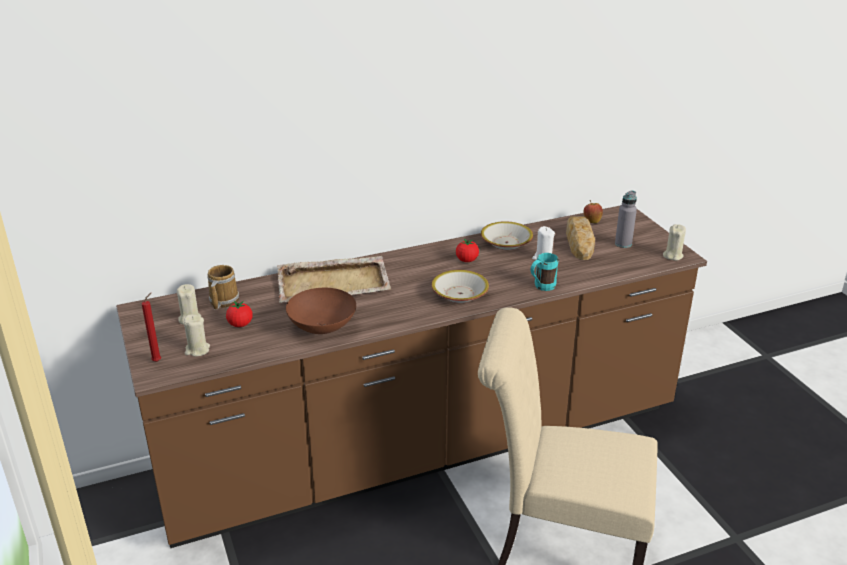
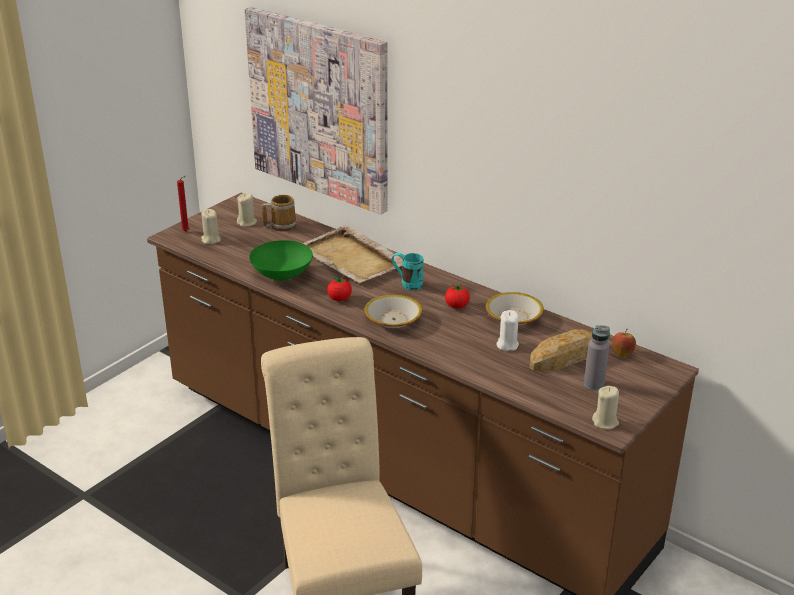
camera: 60 degrees right, 0 degrees up
tomato [226,301,253,327] -> tomato moved to [327,276,352,301]
brown bowl [286,288,356,334] -> green bowl [250,240,313,281]
turquoise mug [531,253,559,291] -> turquoise mug moved to [392,253,424,291]
none -> picture [244,7,388,215]

